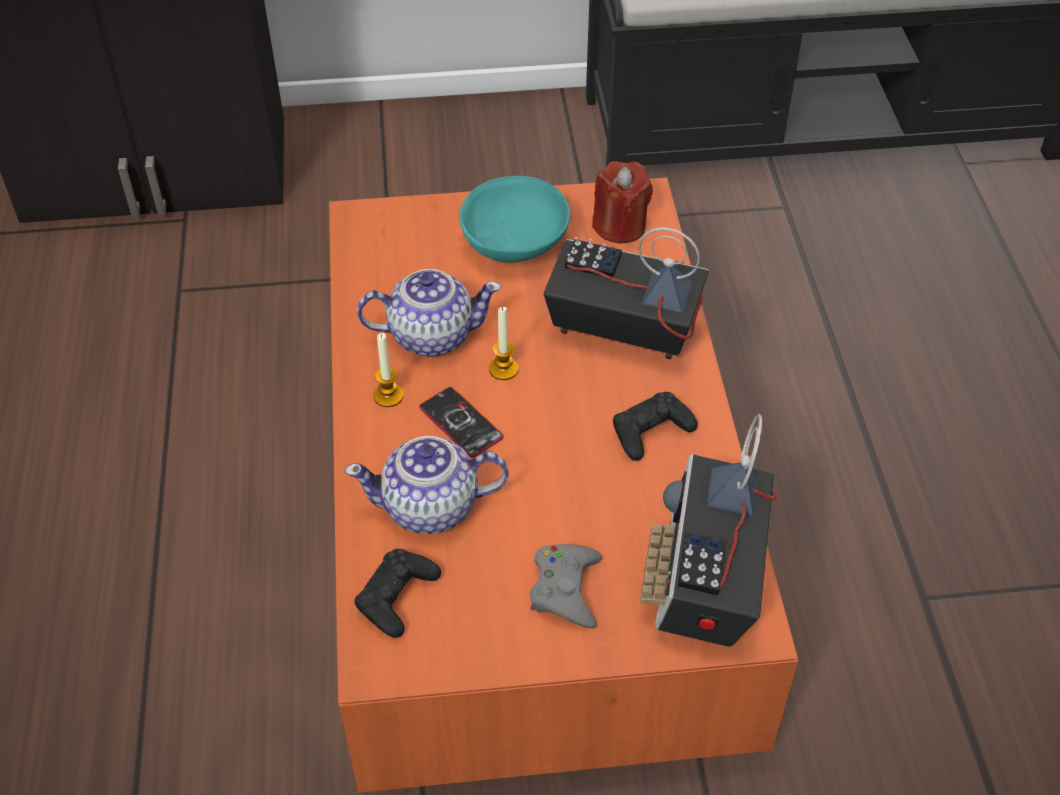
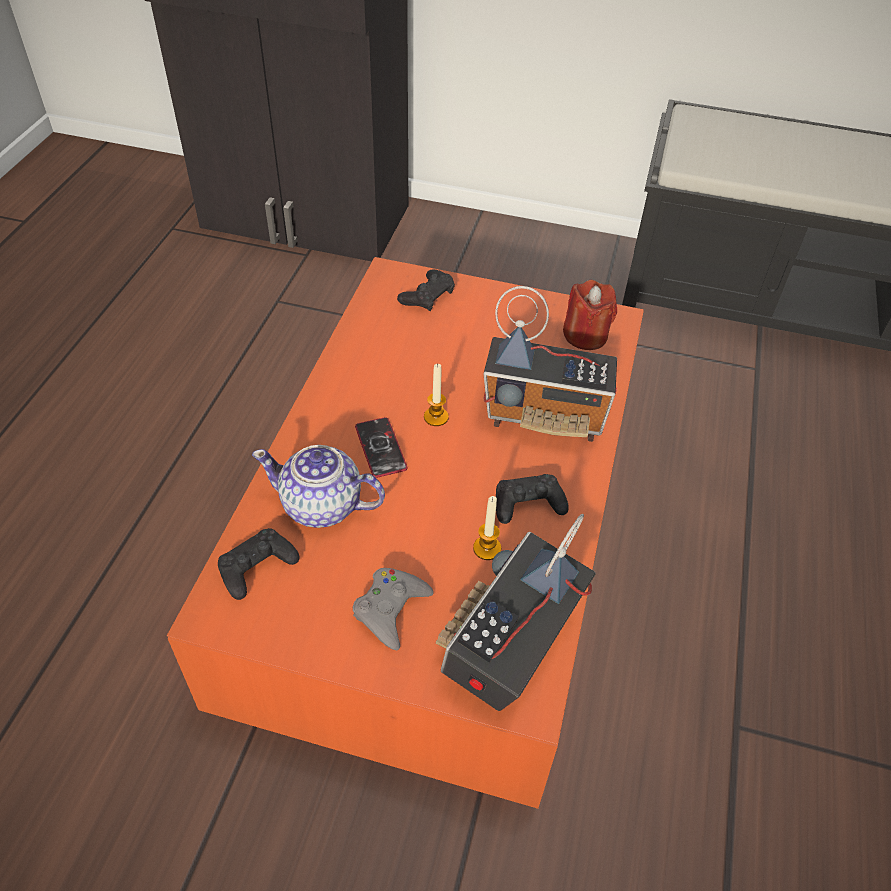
camera: 20 degrees right, 0 degrees up
teapot [357,269,502,357] -> none
candle [373,333,404,407] -> candle moved to [473,496,501,560]
turquoise bowl [459,176,570,263] -> none
radio [543,227,709,359] -> radio turned 150 degrees clockwise [484,286,617,442]
none -> black game controller [397,270,455,311]

